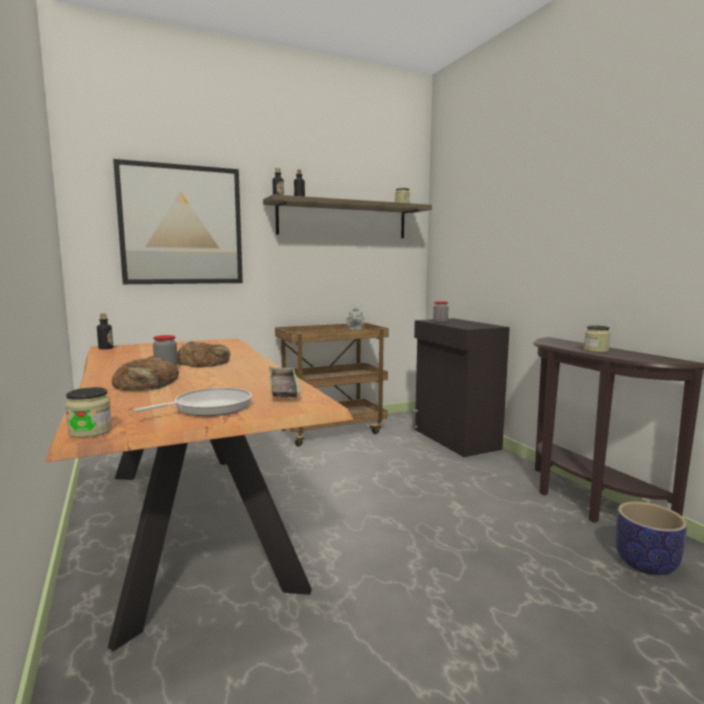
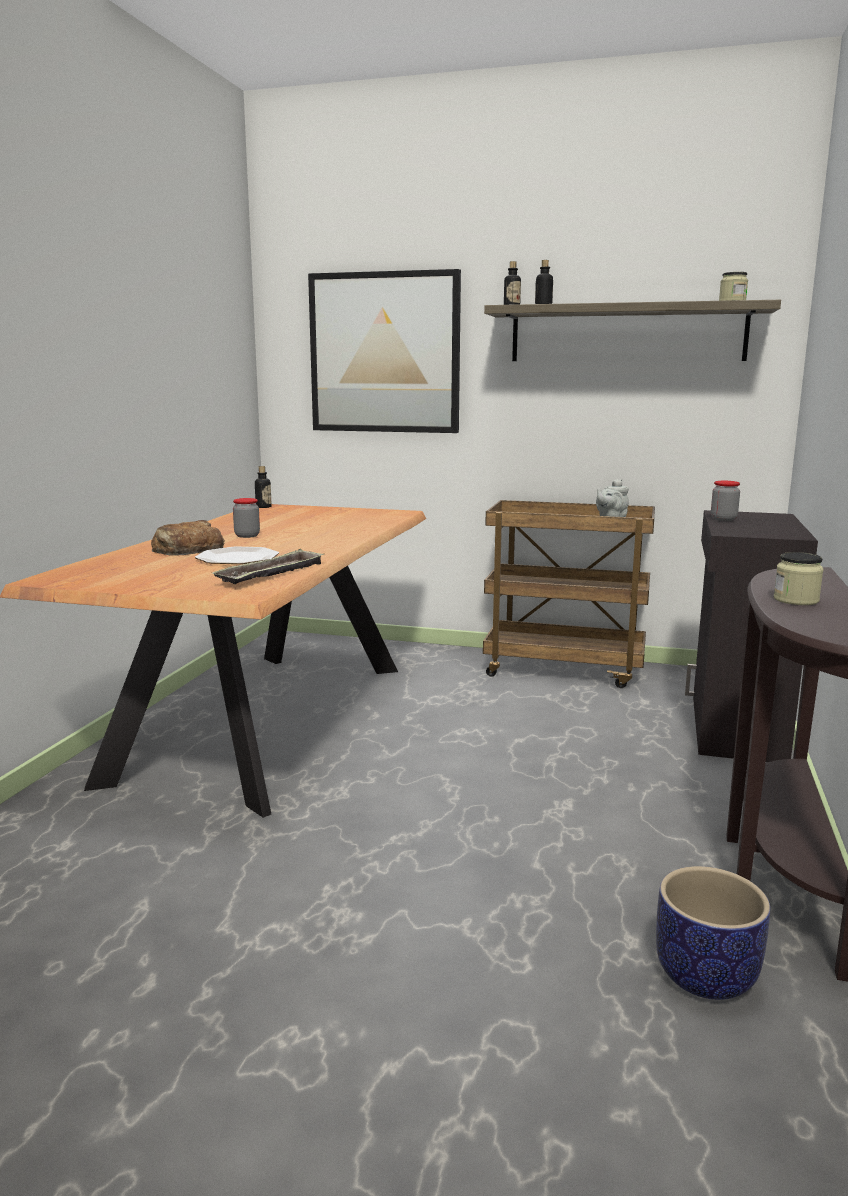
camera: 40 degrees right, 5 degrees up
jar [65,387,112,438] -> none
frying pan [134,388,252,416] -> none
bread [177,341,230,368] -> none
none -> plate [195,547,279,564]

